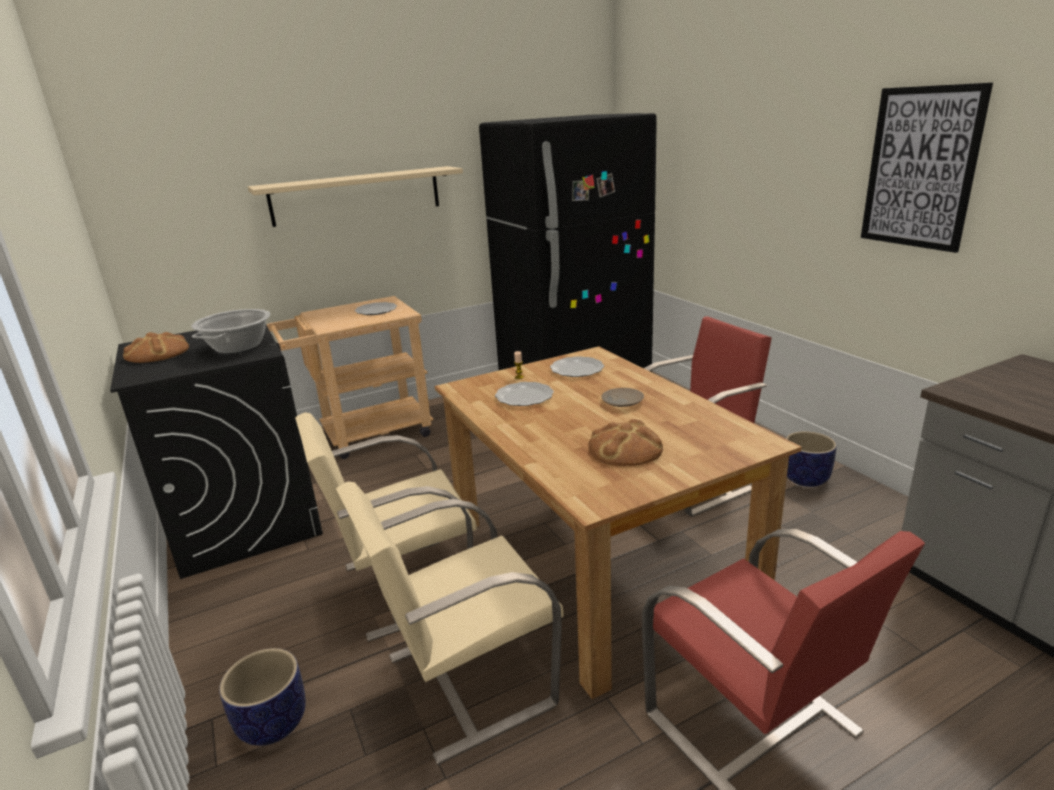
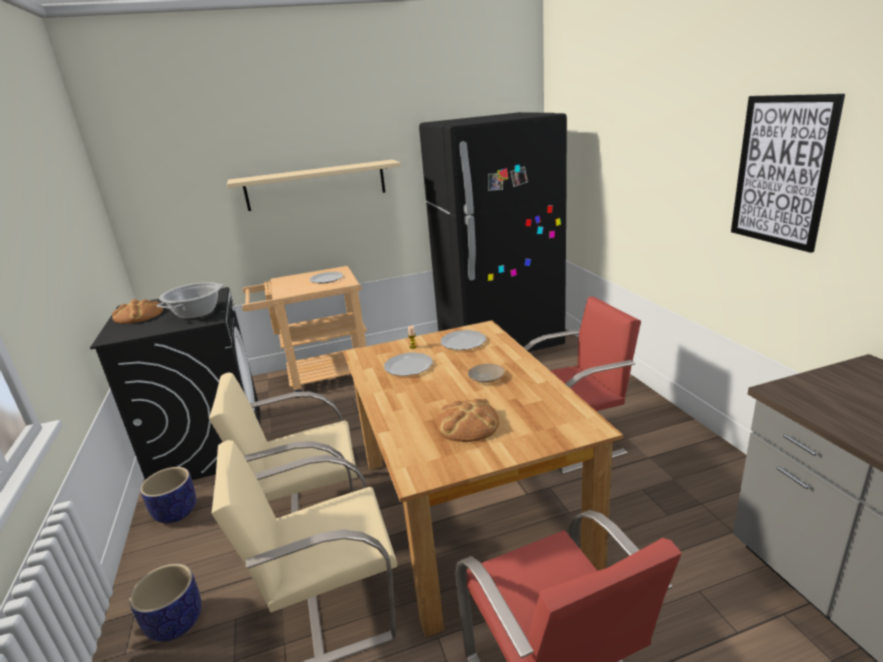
camera: 10 degrees right, 0 degrees up
planter [785,431,837,487] -> planter moved to [140,467,197,524]

